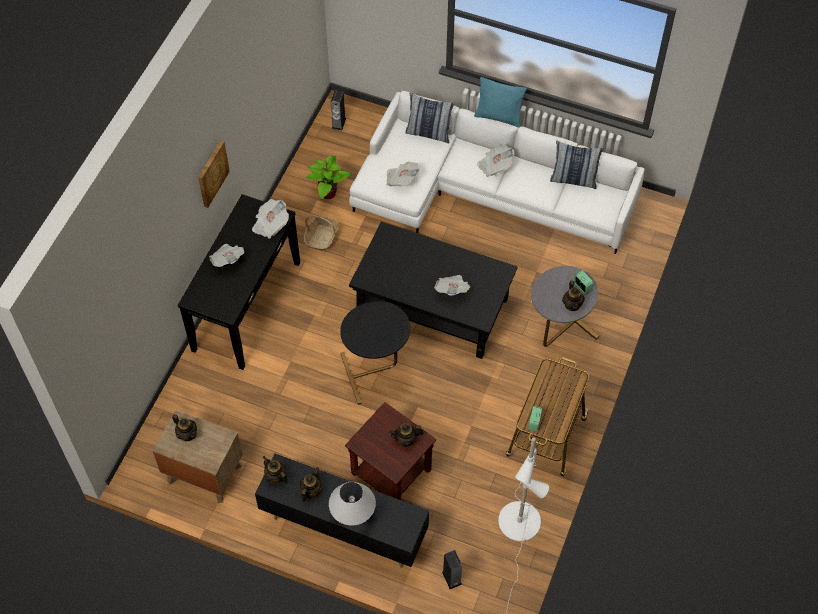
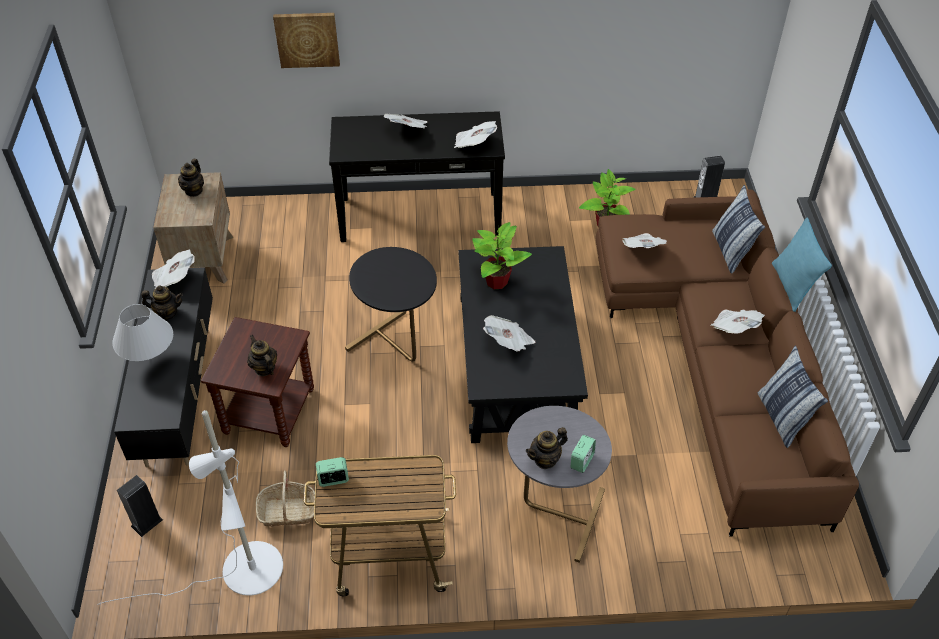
camera: 65 degrees right, 10 degrees down
picture [198,140,230,208] -> picture moved to [273,13,340,68]
teapot [263,456,288,484] -> newspaper [152,250,195,289]
basket [304,215,339,252] -> basket moved to [256,470,315,527]
white sofa [349,91,645,254] -> brown sofa [596,189,859,537]
none -> potted plant [472,222,532,289]

